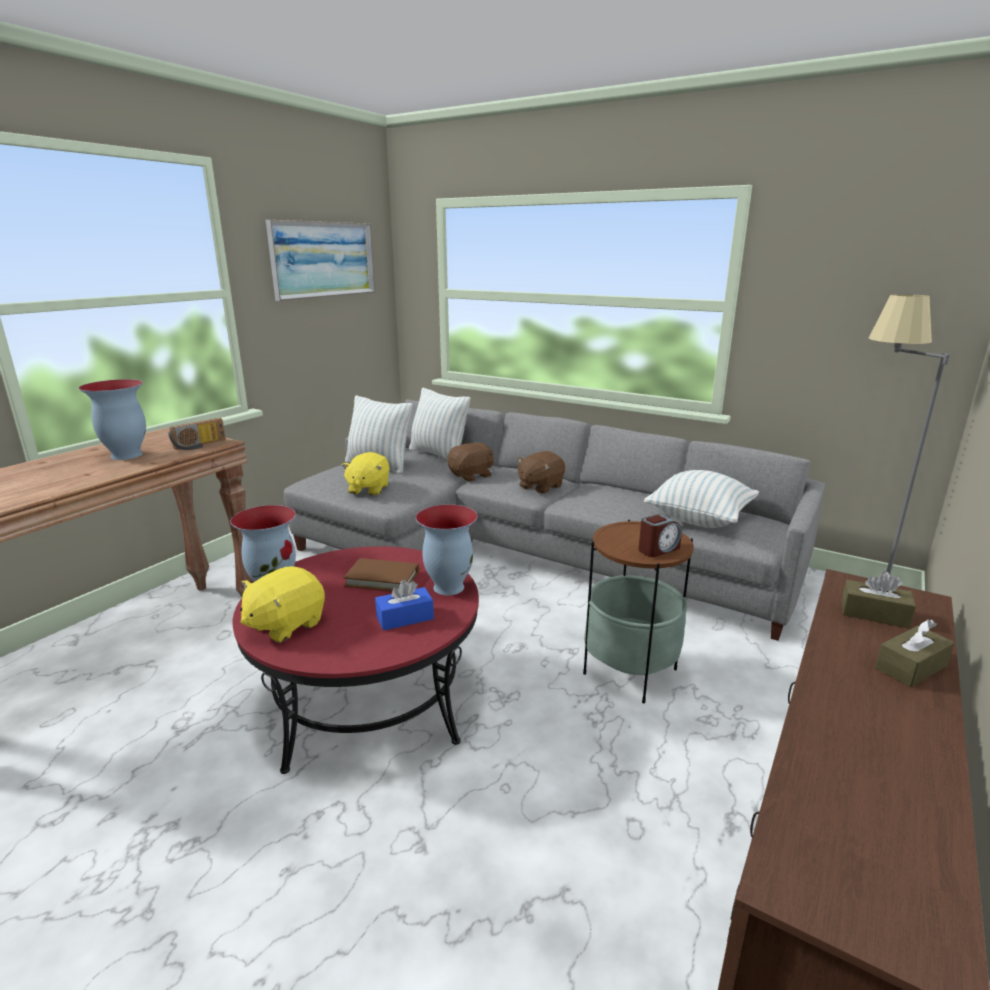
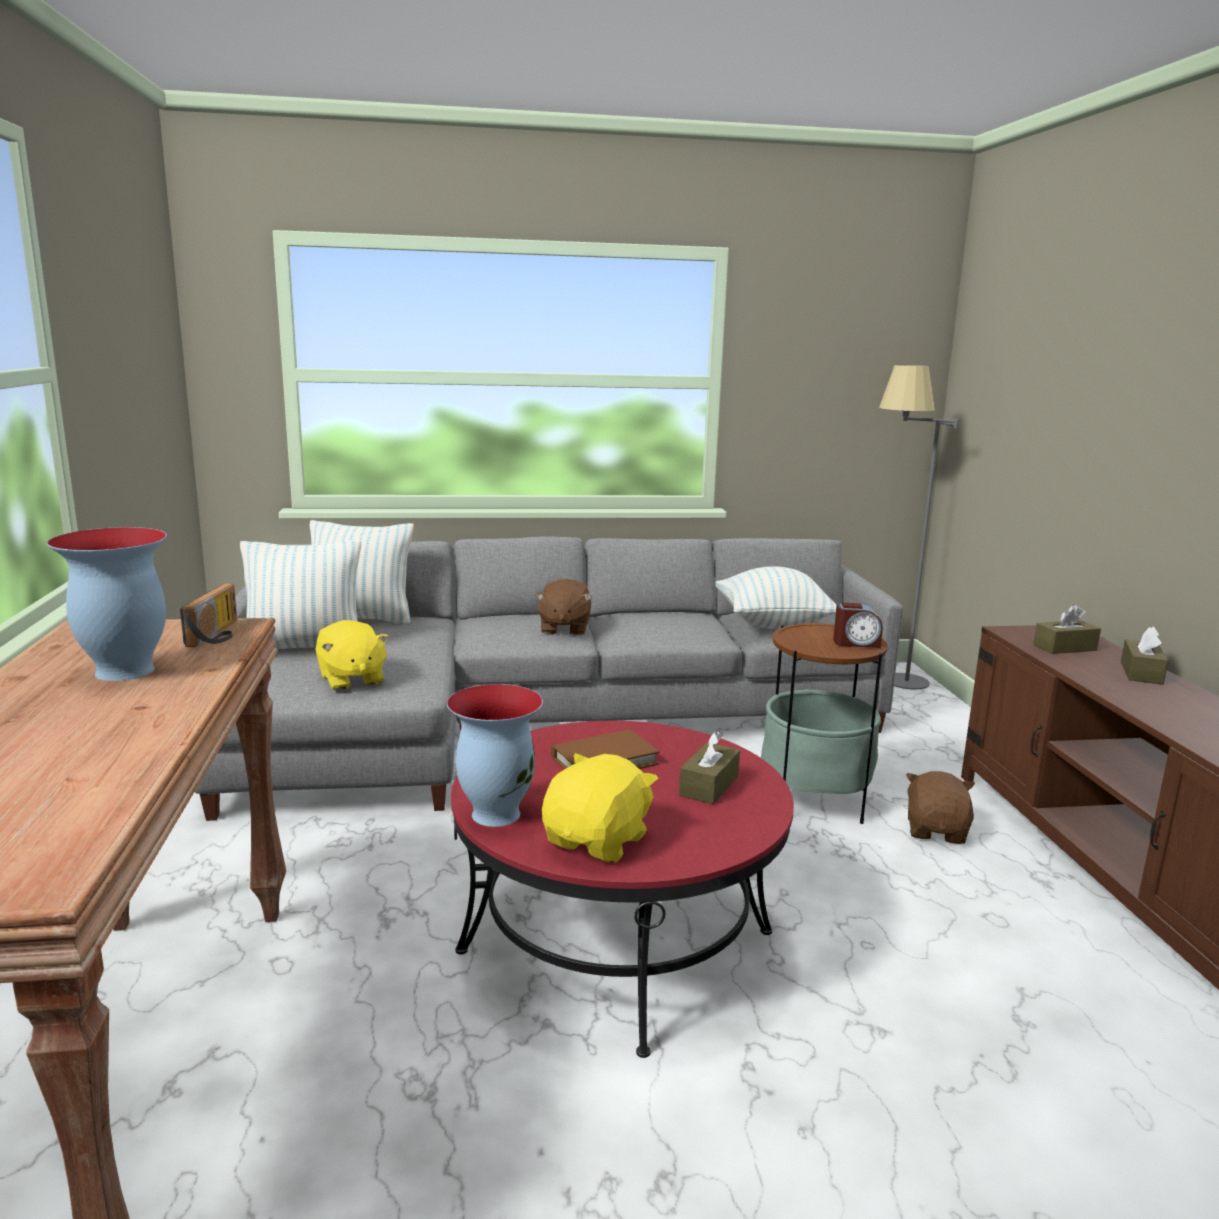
camera: 40 degrees left, 5 degrees down
yellow plush toy [240,566,325,643] -> yellow plush toy turned 150 degrees counterclockwise [542,753,658,863]
picture [266,220,375,301] -> none
blue tissue box [375,580,434,631] -> brown tissue box [679,732,740,804]
vase [416,504,477,595] -> none
brown plush toy [447,442,494,482] -> brown plush toy moved to [906,771,975,844]
alarm clock [638,514,682,557] -> alarm clock turned 75 degrees clockwise [833,603,883,648]

